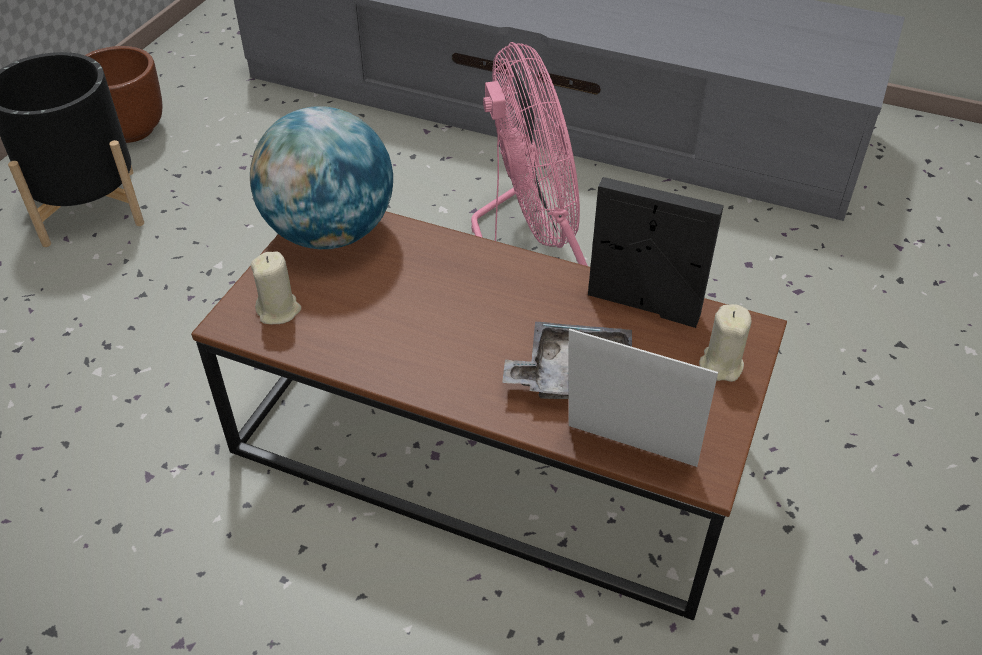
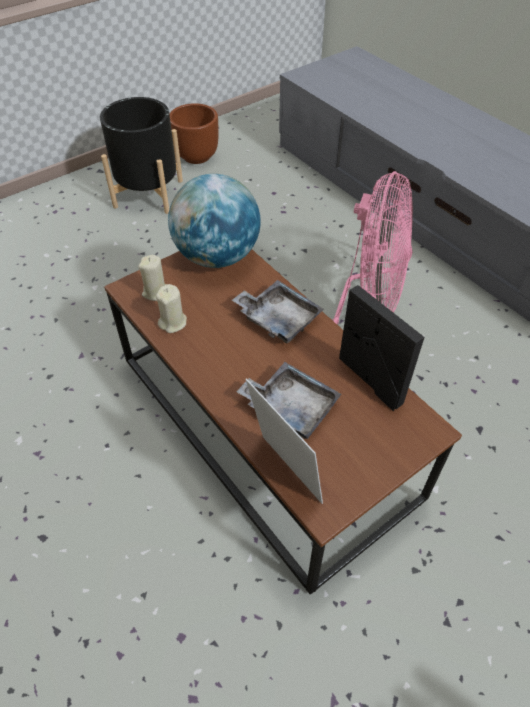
camera: 30 degrees right, 5 degrees up
beige candle [699,304,751,382] -> beige candle moved to [156,284,187,333]
none -> grey tray [232,280,324,344]

